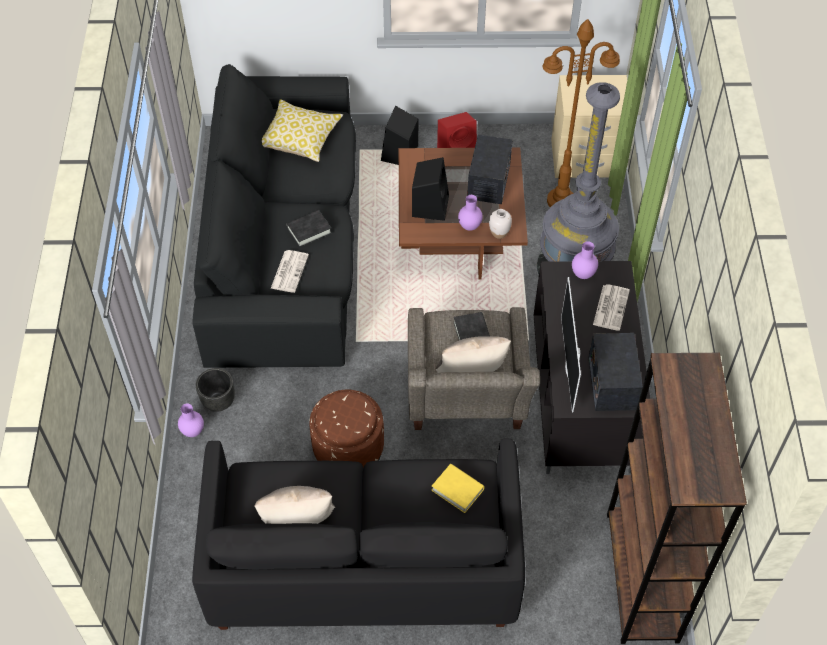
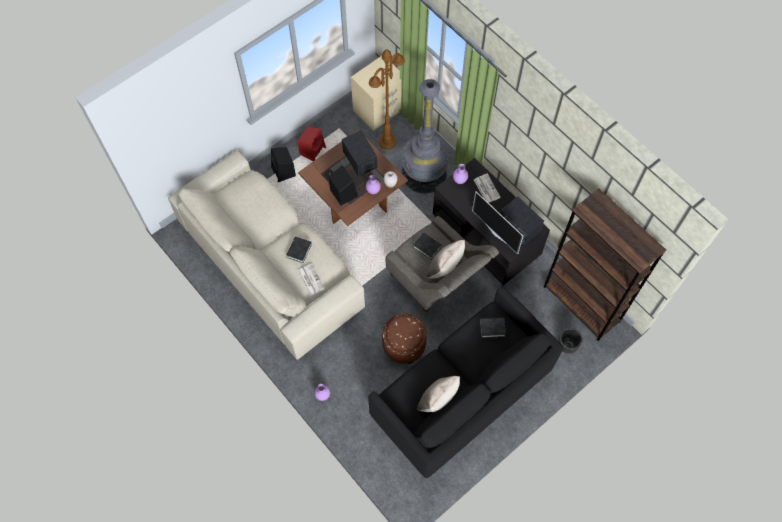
camera: 40 degrees left, 10 degrees up
black sofa [192,64,356,368] -> beige sofa [168,150,365,360]
black planter [196,368,235,412] -> black planter moved to [558,328,583,354]
pillow [262,99,343,162] -> none
yellow book [431,464,485,513] -> black book [480,318,506,338]

